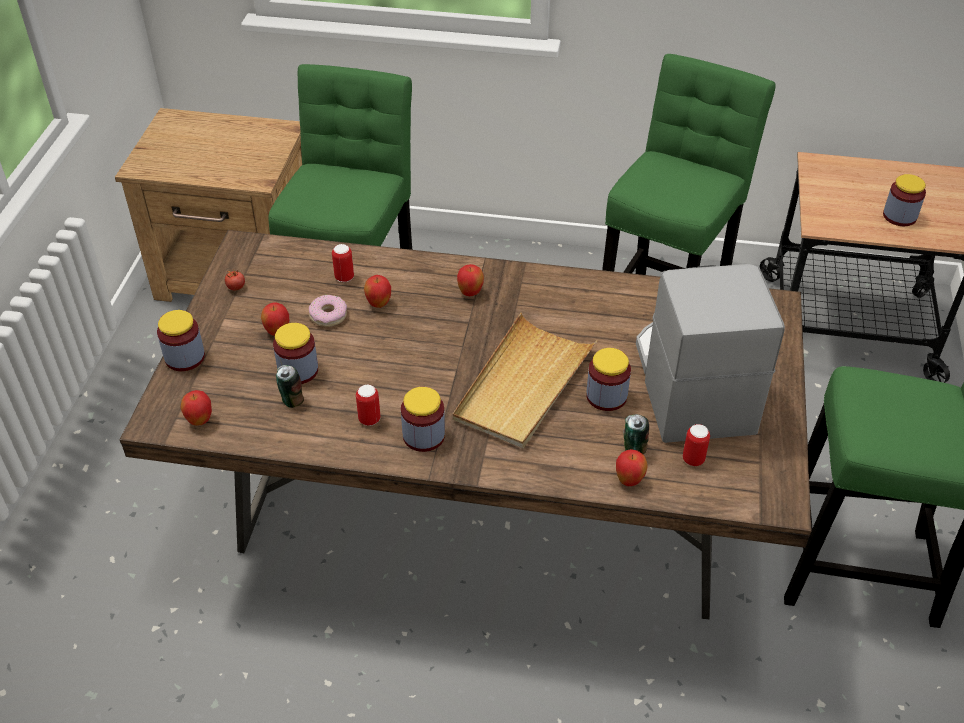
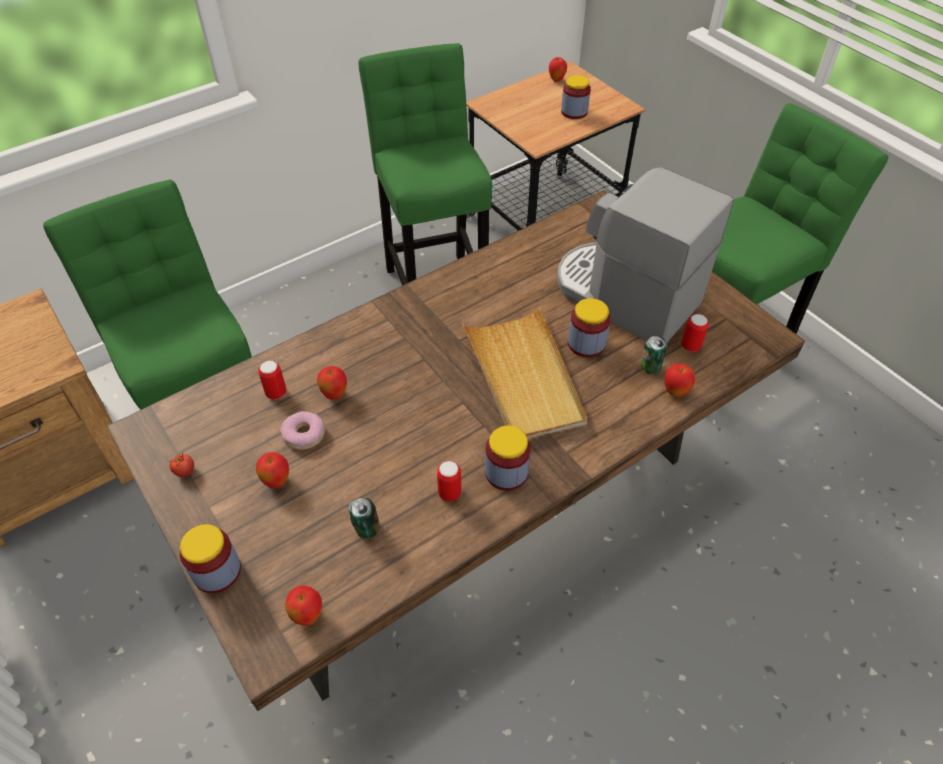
camera: 45 degrees left, 5 degrees up
jar [273,323,318,384] -> none
apple [457,264,484,296] -> apple moved to [549,57,567,82]

